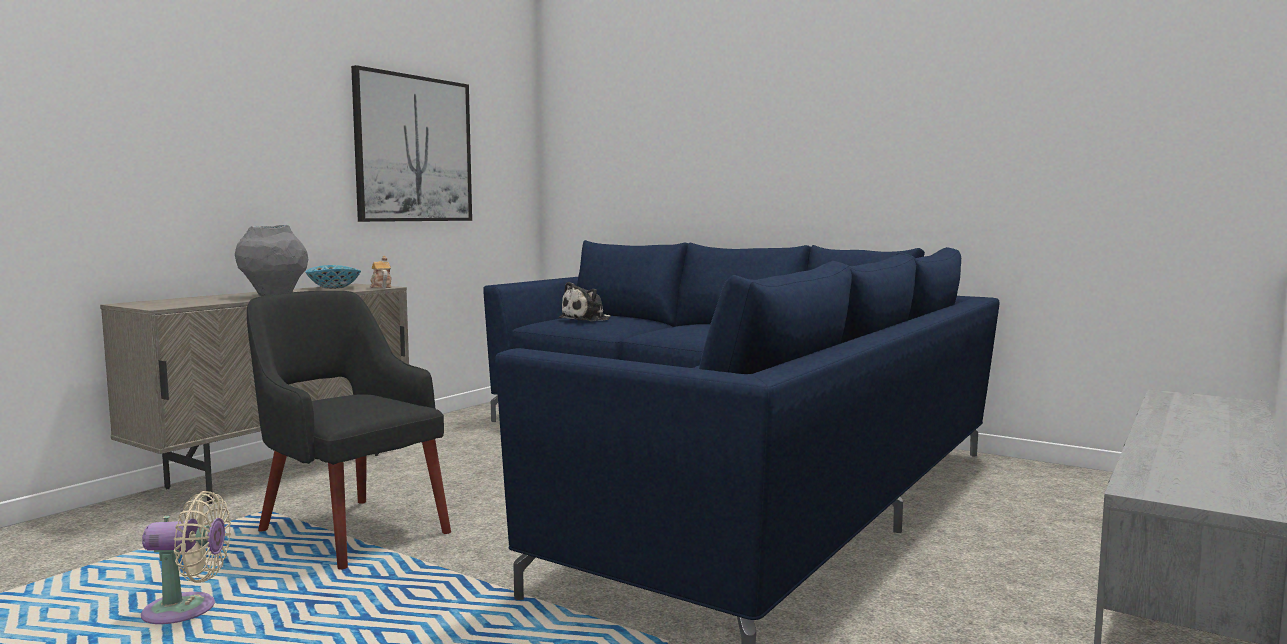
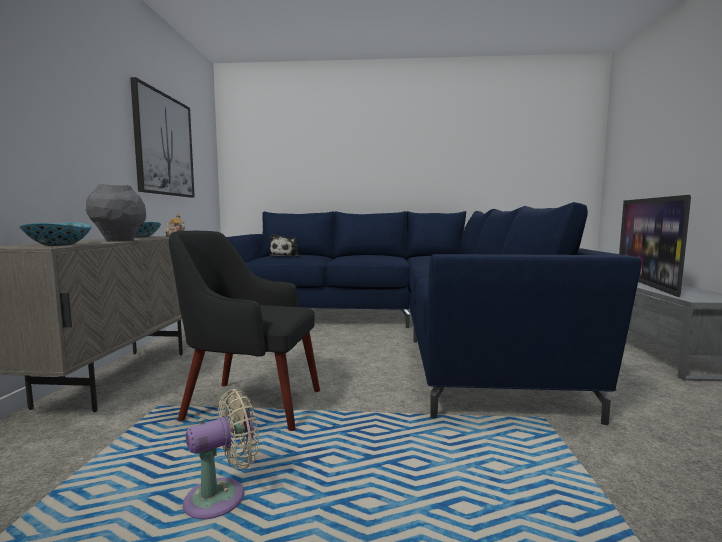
camera: 30 degrees left, 0 degrees up
none -> bowl [20,223,92,246]
none -> television [619,195,691,297]

